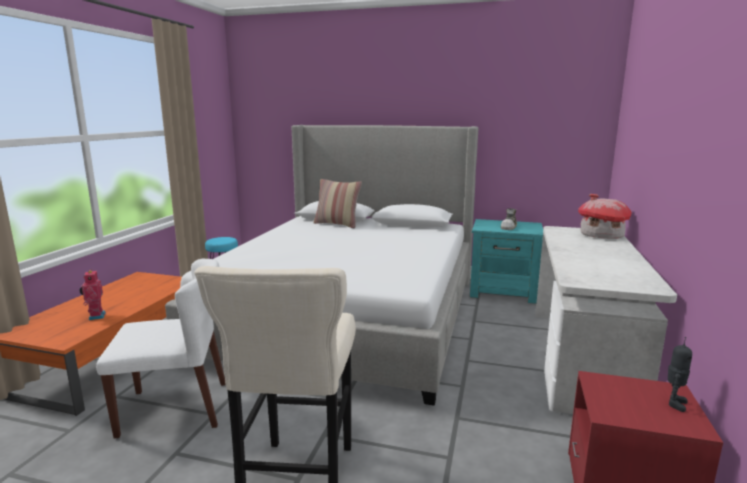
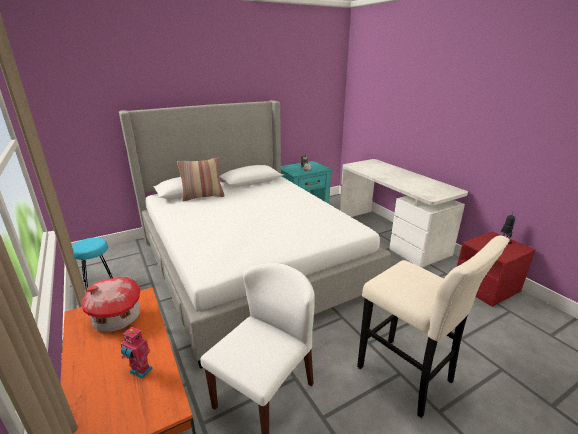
camera: 45 degrees left, 10 degrees up
toy house [578,194,632,239] -> toy house moved to [81,277,140,332]

